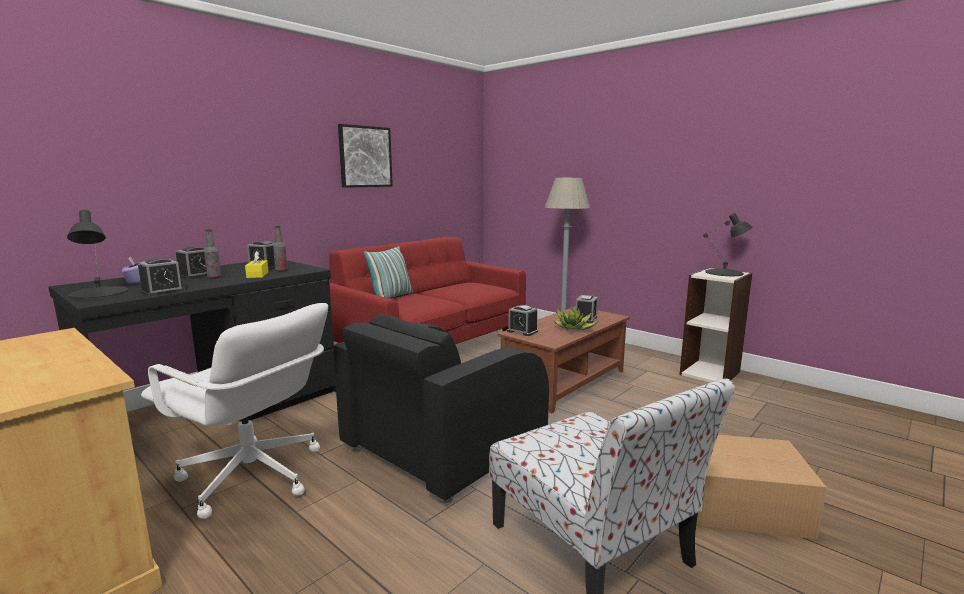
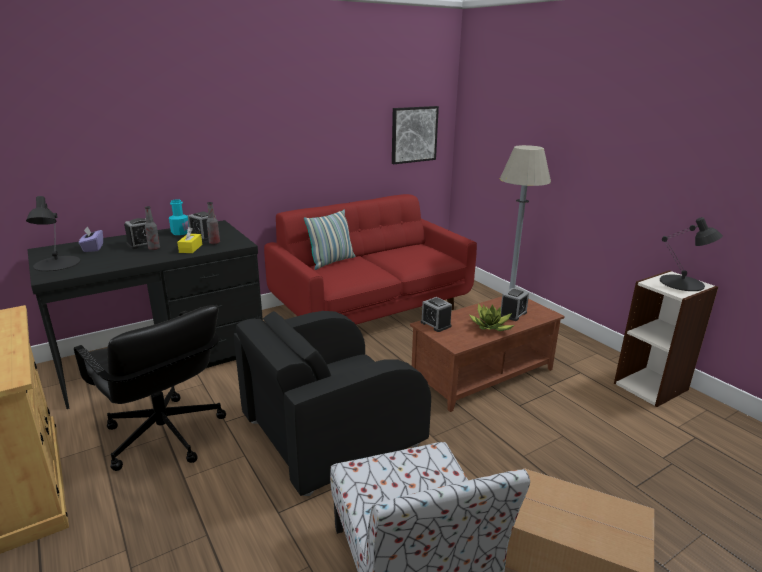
camera: 15 degrees right, 10 degrees up
alarm clock [138,258,185,296] -> none
white office chair [141,303,328,519] -> black office chair [74,305,226,471]
picture [338,124,393,188] -> picture moved to [392,106,439,164]
none -> turquoise bottle [169,199,189,235]

